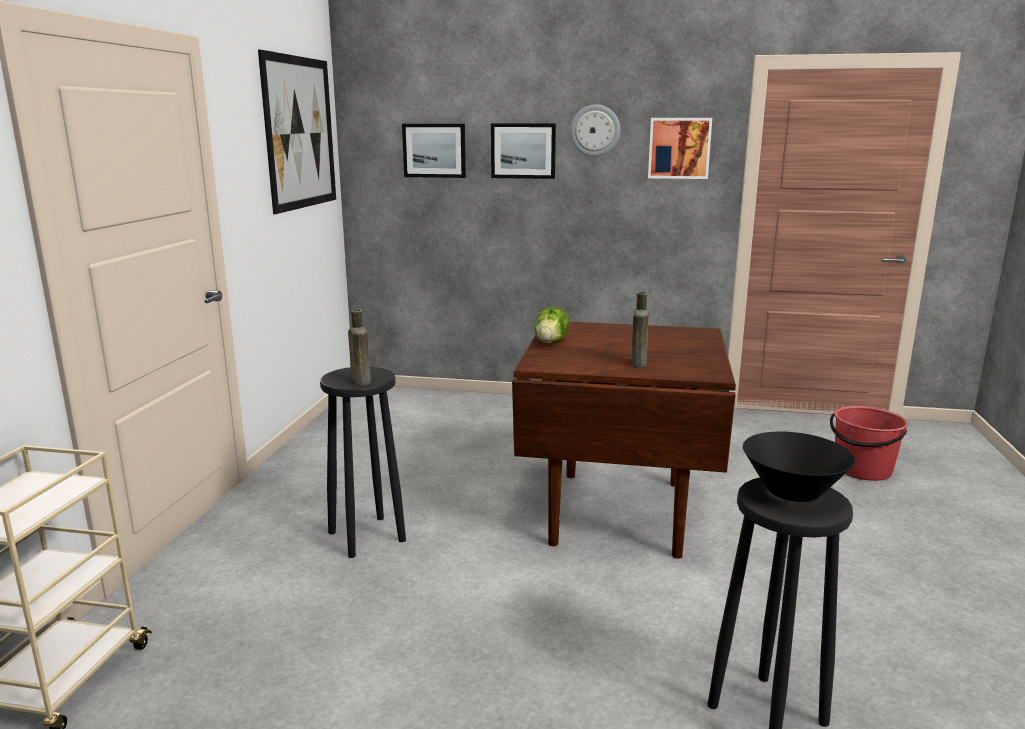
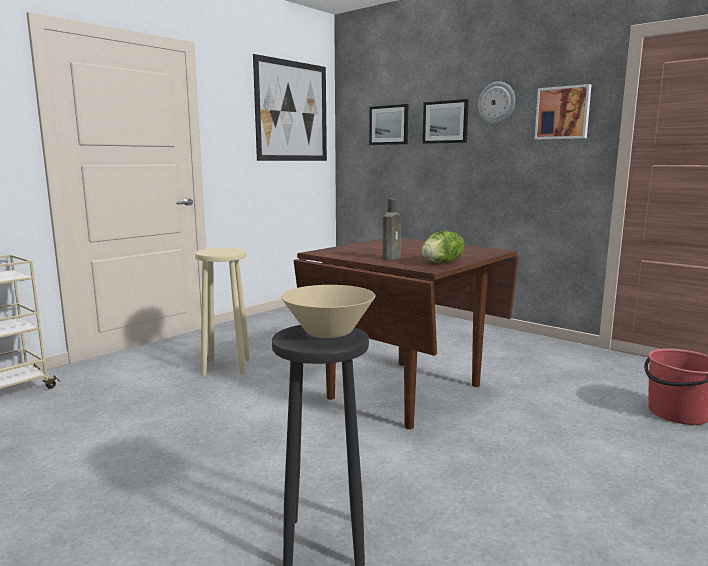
camera: 30 degrees right, 5 degrees down
black stool [320,367,406,558] -> beige stool [195,248,250,375]
brown bottle [348,309,371,386] -> none
lettuce [534,307,569,343] -> lettuce moved to [421,231,464,263]
black bowl [743,432,855,502] -> beige bowl [281,285,376,338]

